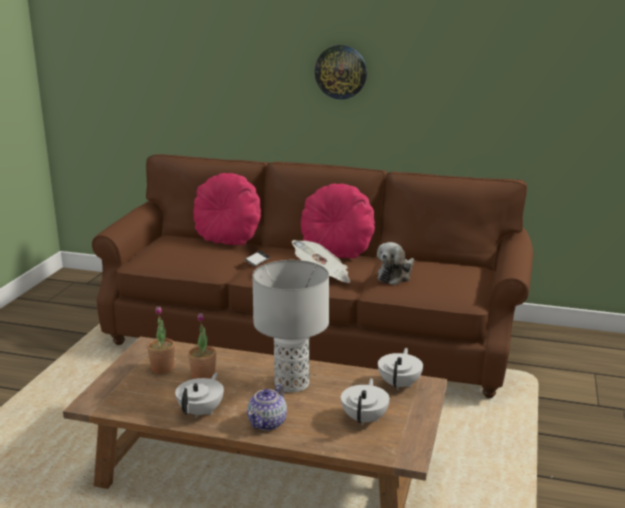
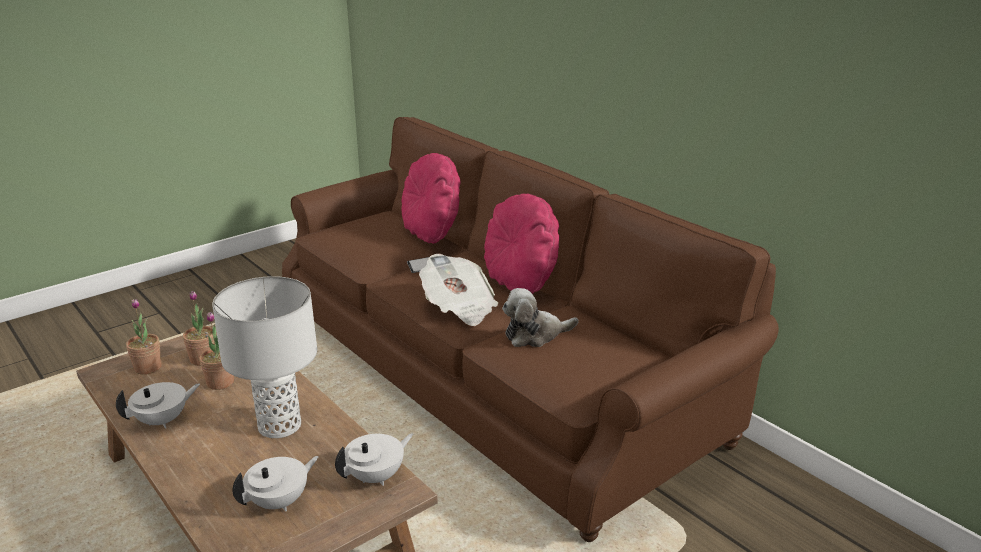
camera: 35 degrees right, 5 degrees up
teapot [247,384,287,430] -> none
wall clock [315,45,367,99] -> none
none -> potted plant [126,299,162,375]

